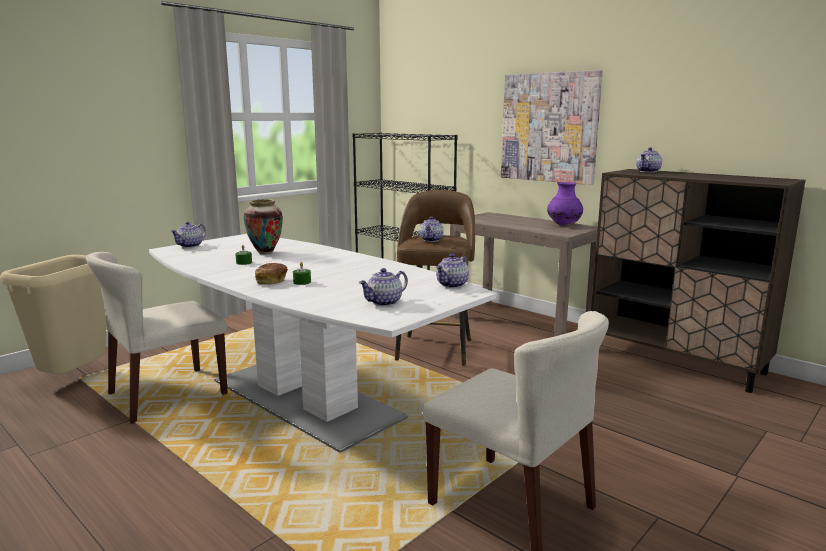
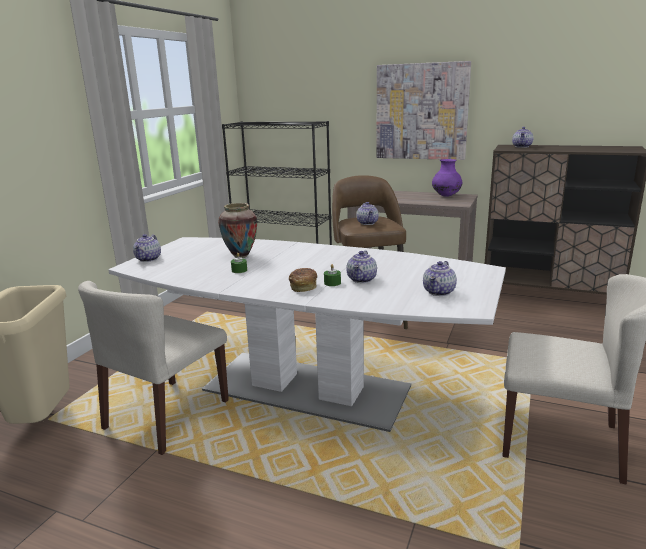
camera: 20 degrees left, 5 degrees up
teapot [436,254,469,288] -> teapot moved to [346,251,377,283]

